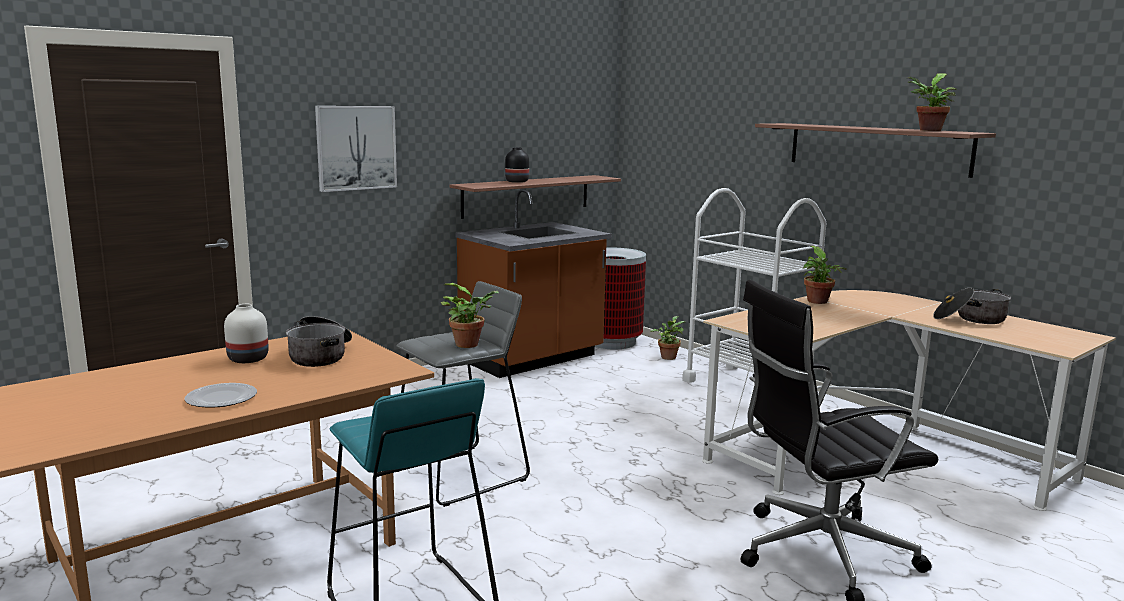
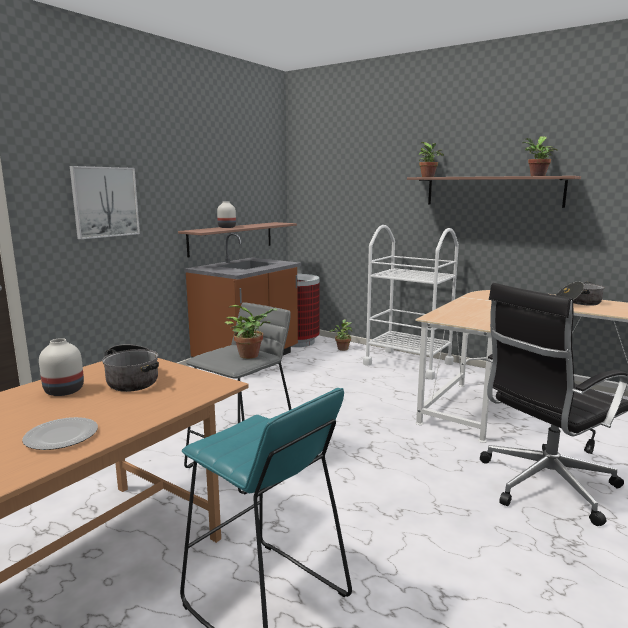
camera: 15 degrees left, 0 degrees up
black vase [505,148,529,183] -> white vase [217,202,236,228]
potted plant [803,246,847,304] -> potted plant moved to [418,142,444,177]

